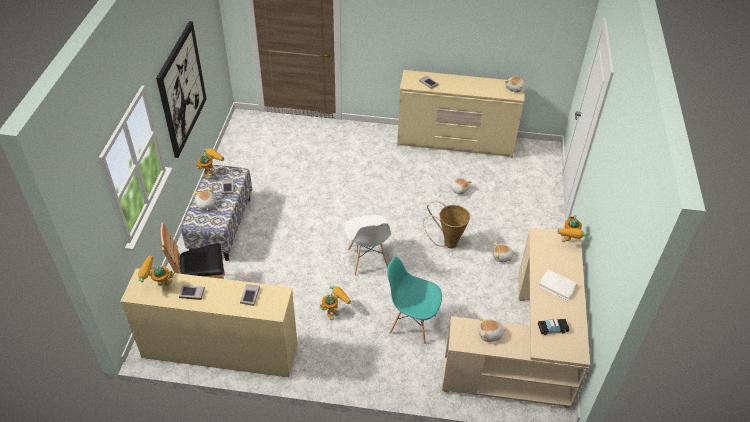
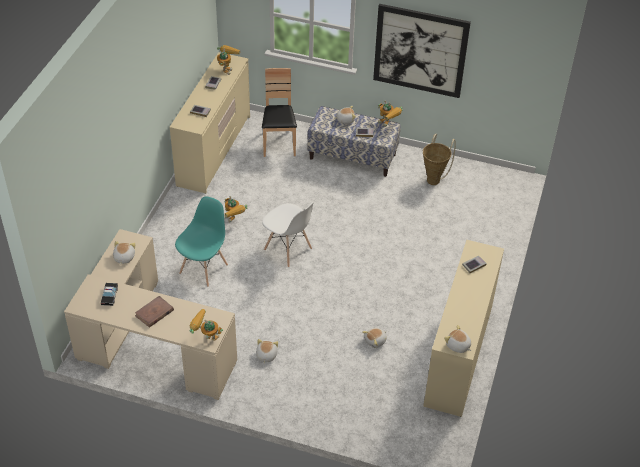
camera: 100 degrees right, 0 degrees up
white chair [345,215,392,275] -> white chair turned 135 degrees counterclockwise [262,202,314,267]
basket [423,201,470,248] -> basket moved to [423,134,456,185]
white book [538,269,577,301] -> brown book [135,296,174,328]

